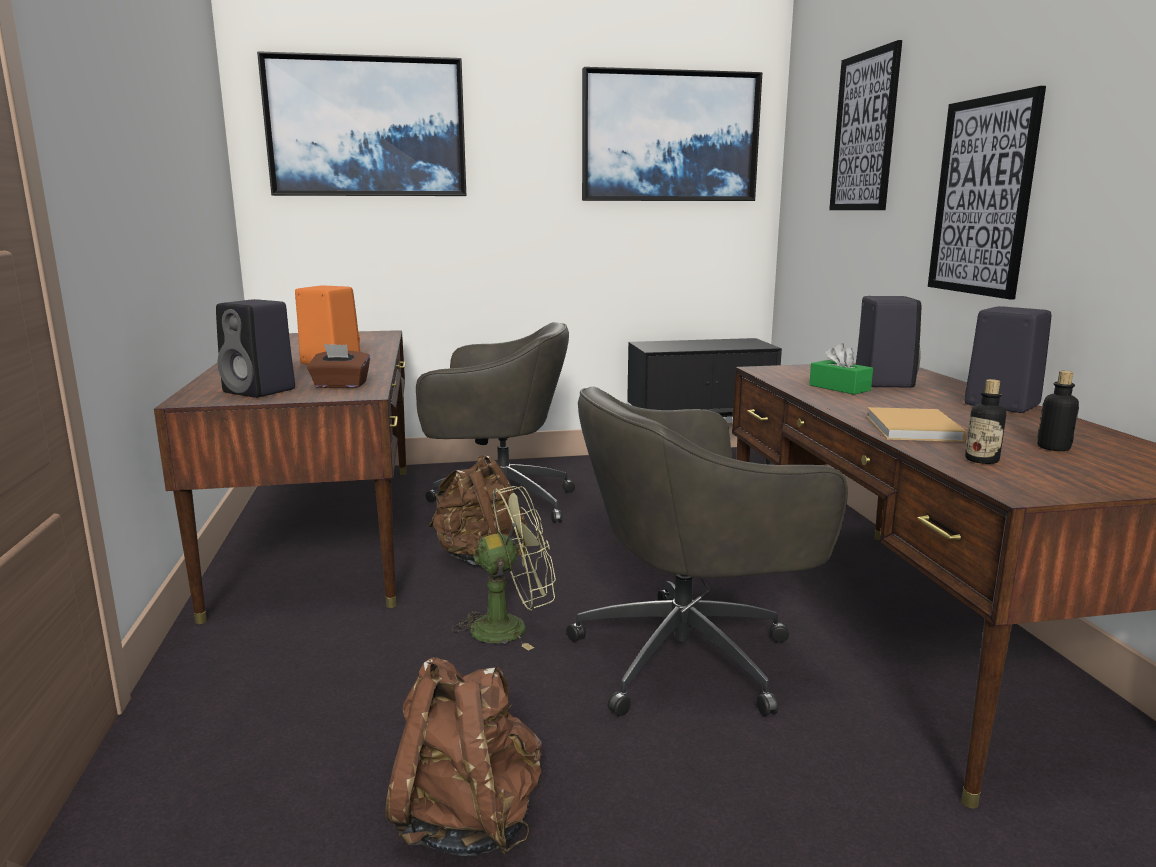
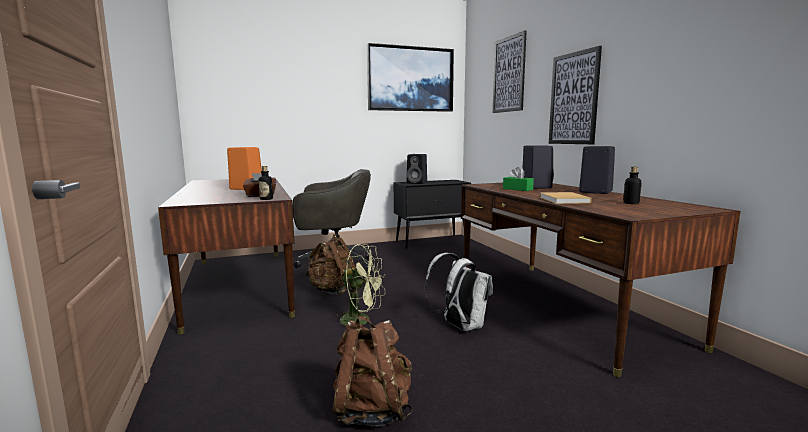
camera: 10 degrees left, 5 degrees down
black speaker [216,299,295,398] -> black speaker moved to [407,154,427,184]
picture [257,51,466,196] -> none
green fan [452,486,556,651] -> green fan turned 45 degrees clockwise [336,244,386,326]
grey office chair [566,387,848,716] -> white backpack [425,253,493,331]
bottle [965,379,1006,464] -> bottle moved to [259,166,273,200]

